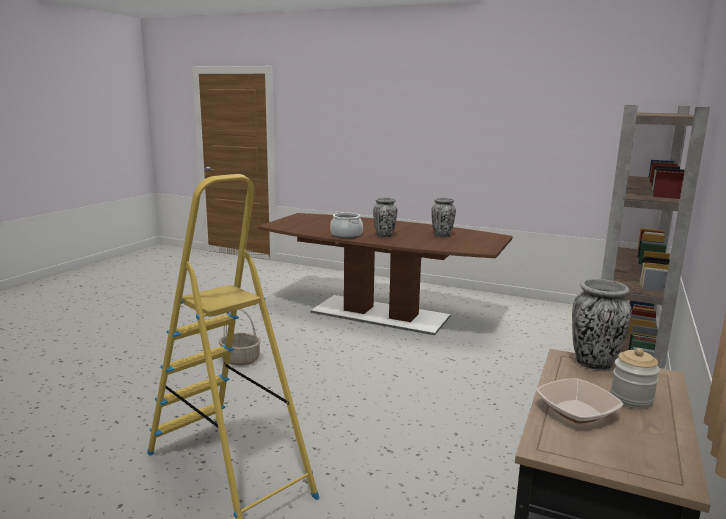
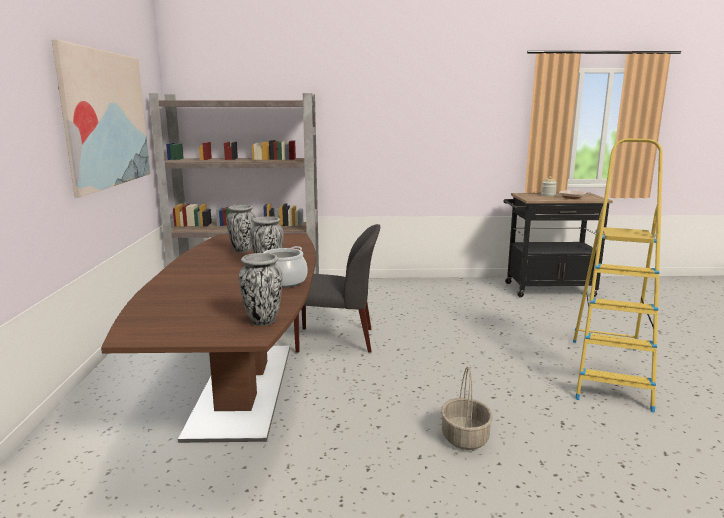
camera: 115 degrees left, 0 degrees up
vase [572,279,632,370] -> vase moved to [239,253,282,326]
none -> picture [52,39,150,197]
none -> grey chair [294,224,380,353]

